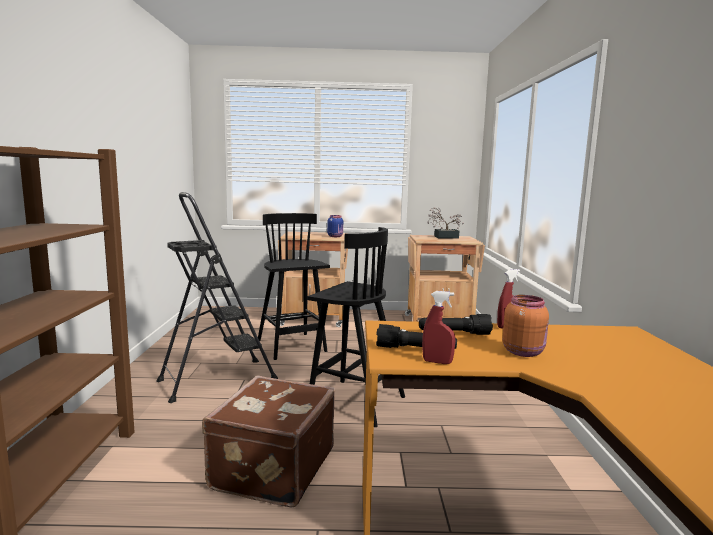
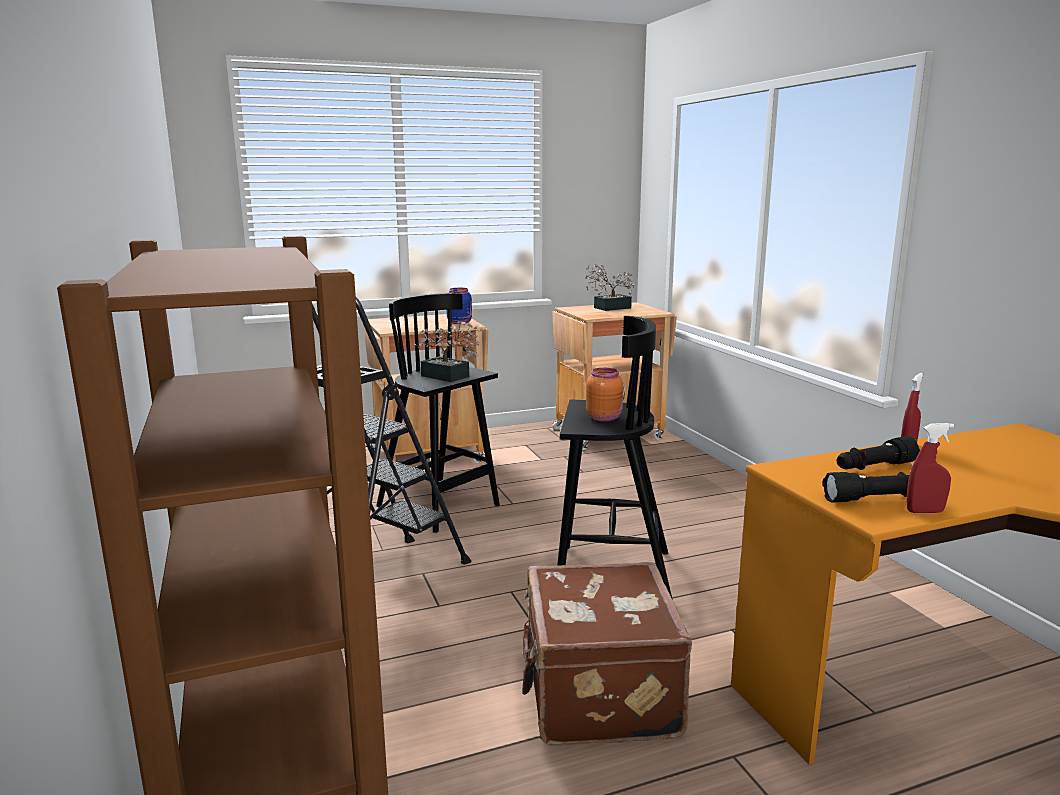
camera: 20 degrees left, 5 degrees up
orange jar [503,295,549,357] -> orange jar moved to [586,368,623,422]
none -> potted plant [411,321,482,382]

